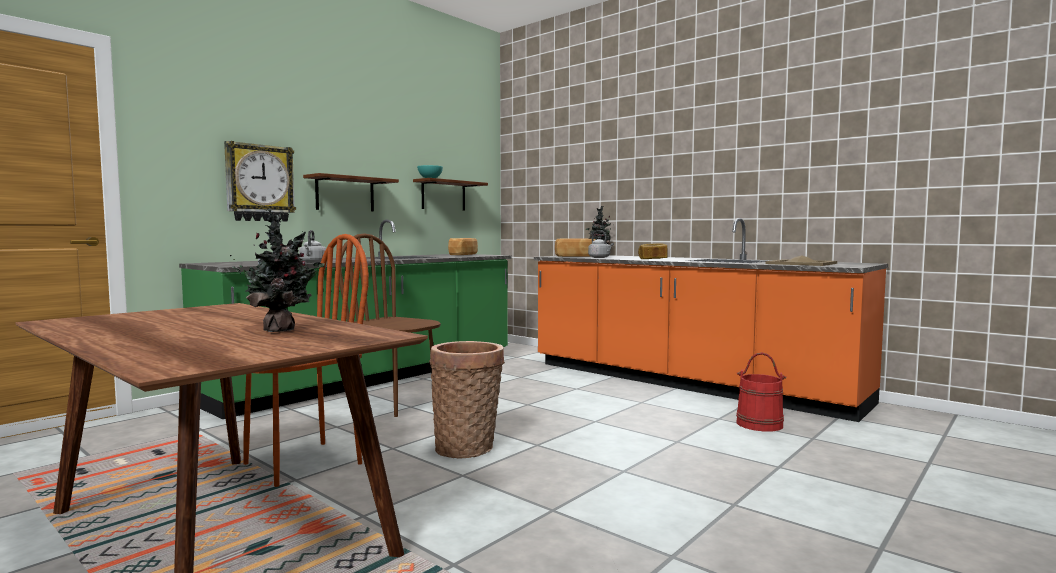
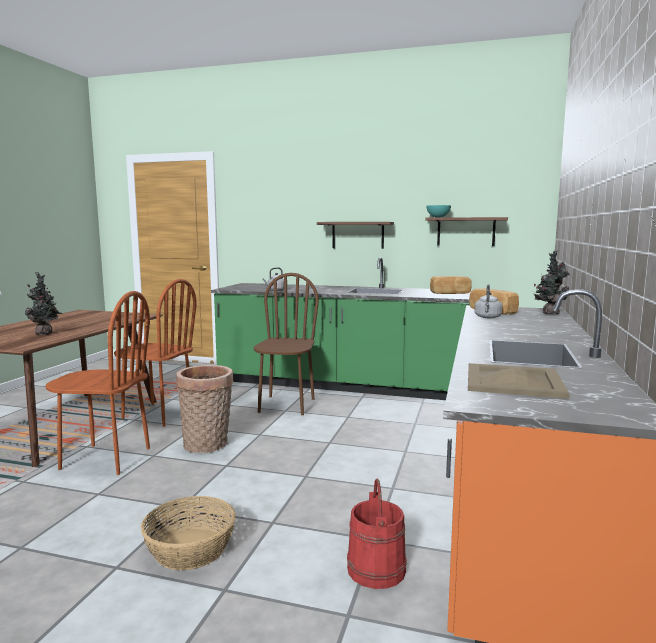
camera: 65 degrees right, 5 degrees up
wall clock [224,141,296,221] -> none
bread [638,243,668,259] -> none
none -> brown chair [45,291,150,475]
none -> basket [141,496,236,570]

